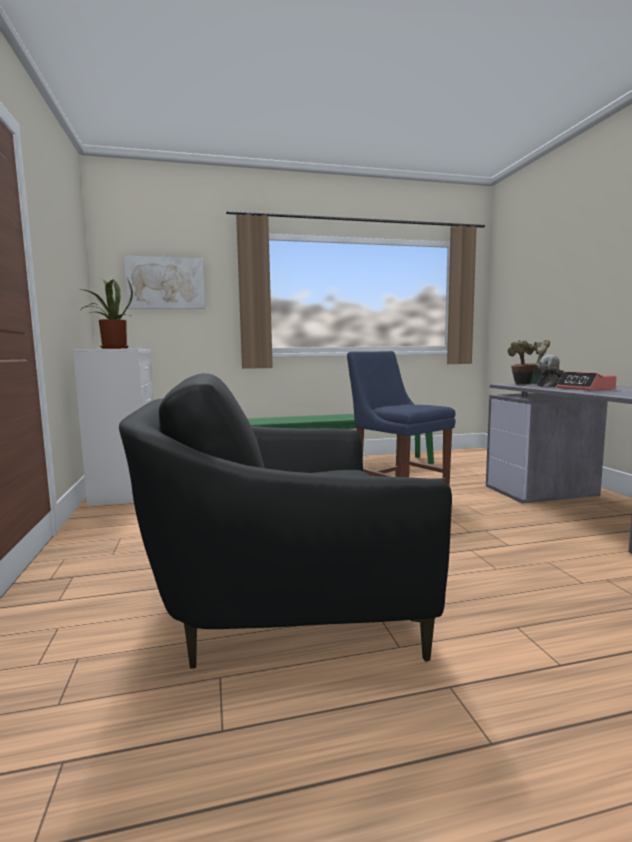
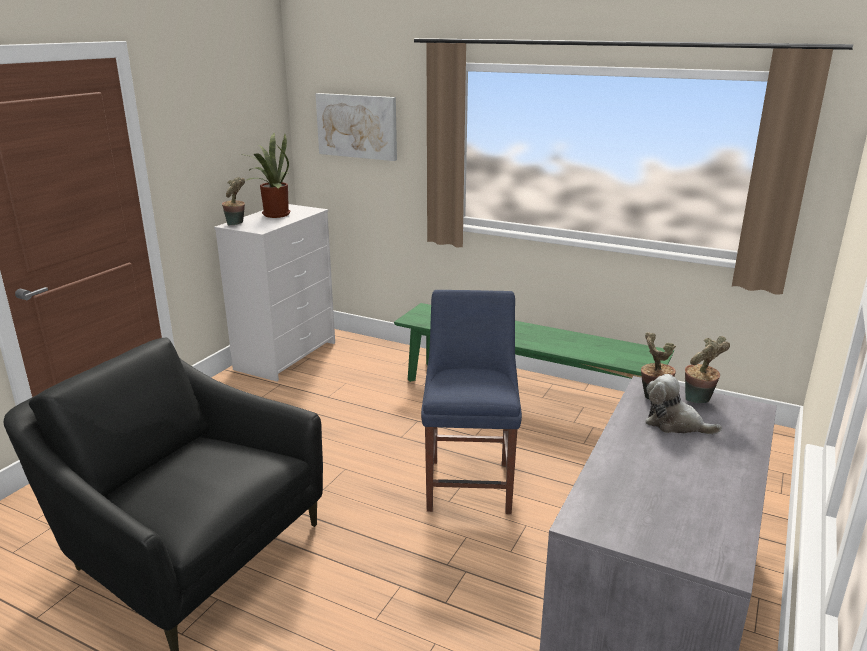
camera: 40 degrees right, 15 degrees up
alarm clock [556,372,617,391] -> none
none -> potted plant [222,177,245,226]

